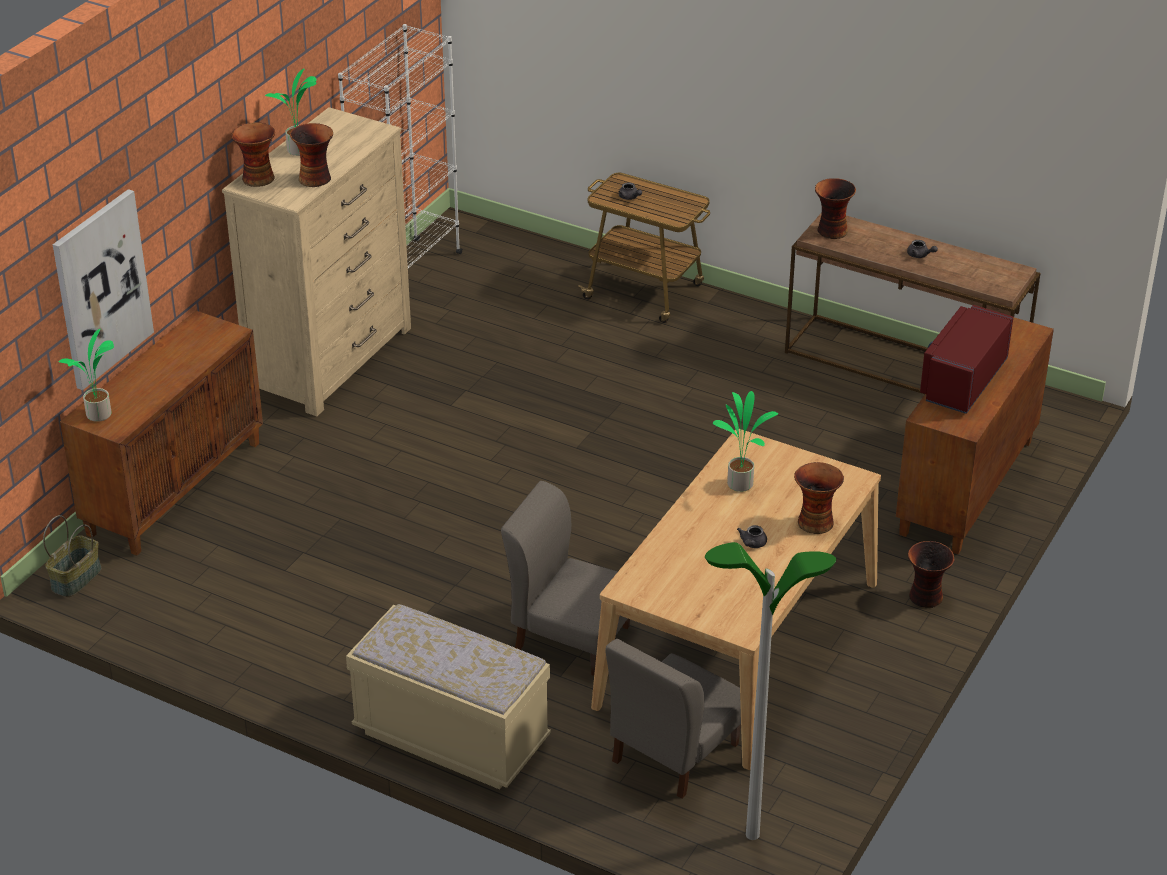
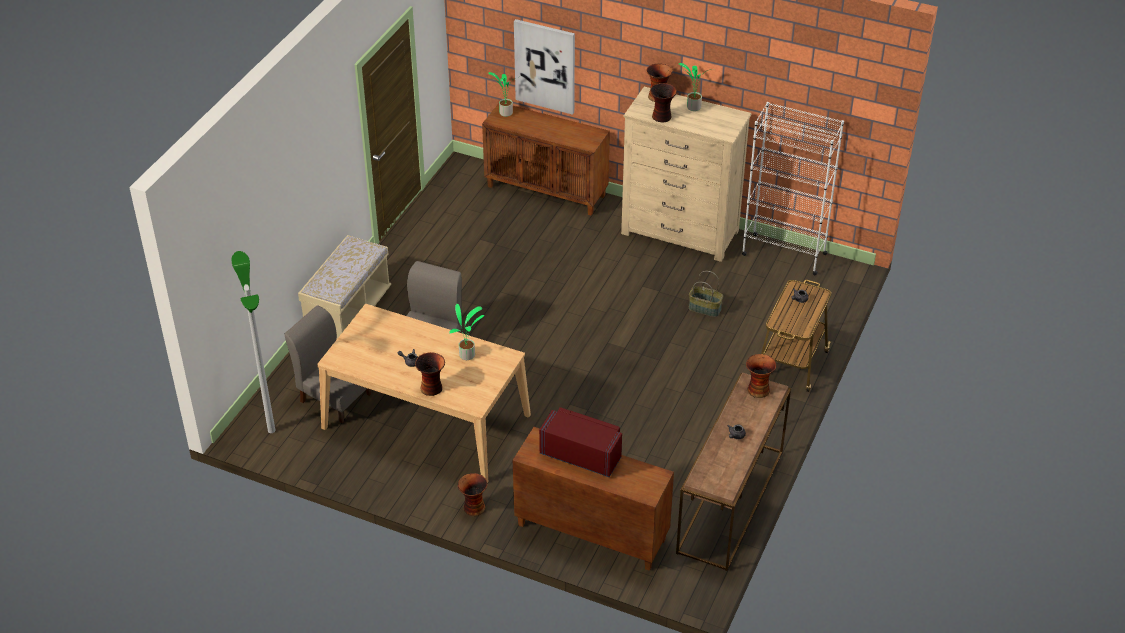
camera: 85 degrees right, 5 degrees up
basket [43,515,101,597] -> basket moved to [689,271,723,317]

